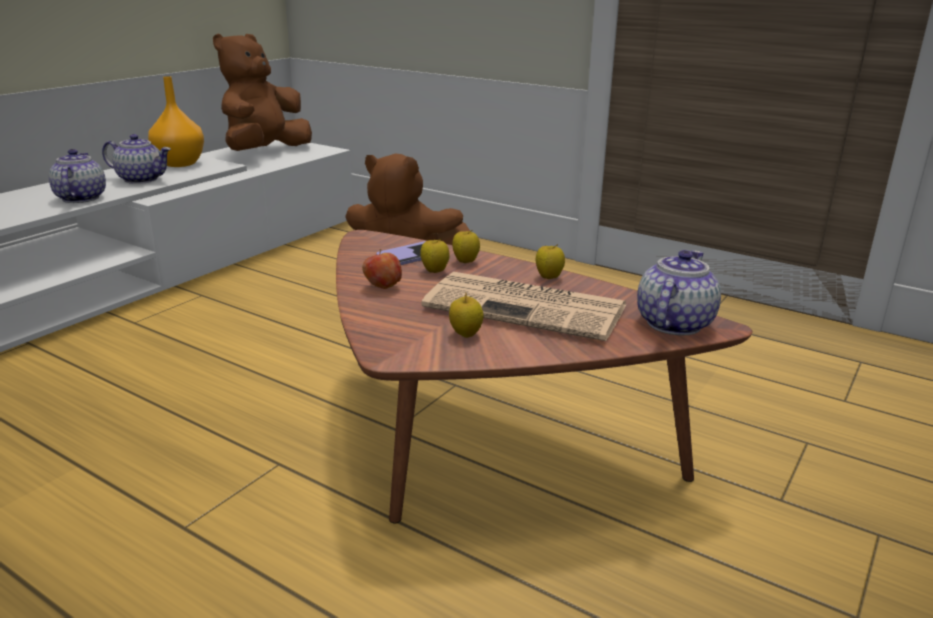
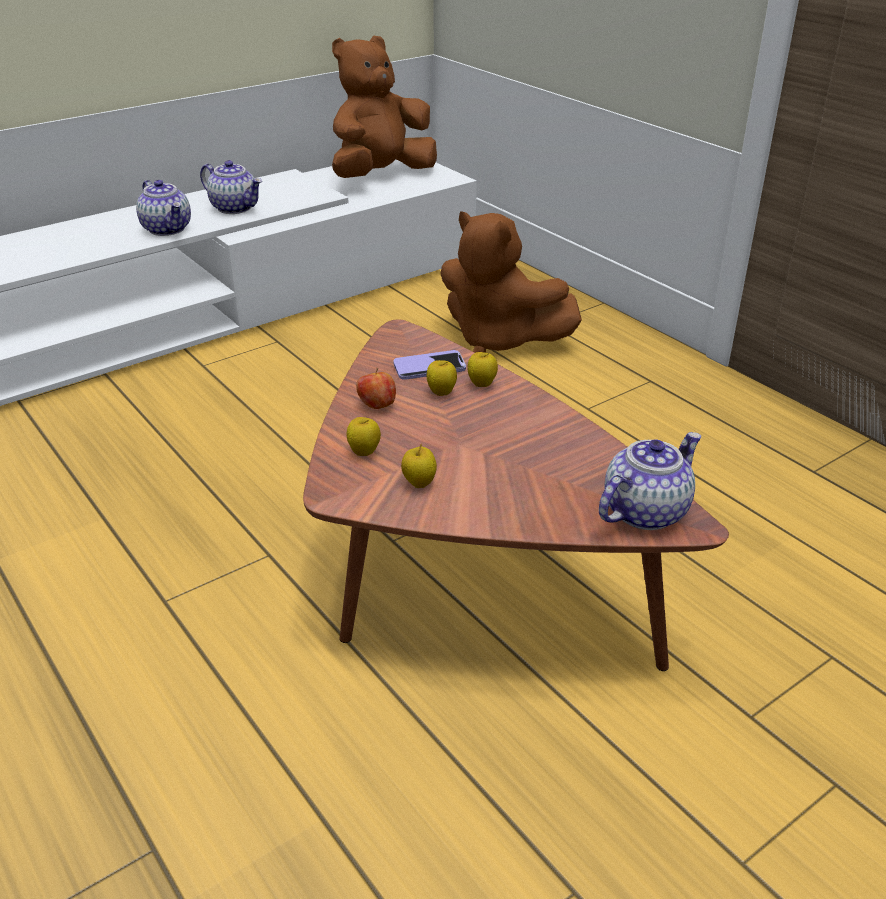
camera: 20 degrees right, 10 degrees up
teapot [49,149,106,203] -> teapot turned 135 degrees clockwise [136,180,191,236]
orange vase [148,76,204,167] -> none
newspaper [421,272,626,341] -> none
apple [535,244,565,279] -> apple moved to [347,417,381,456]

